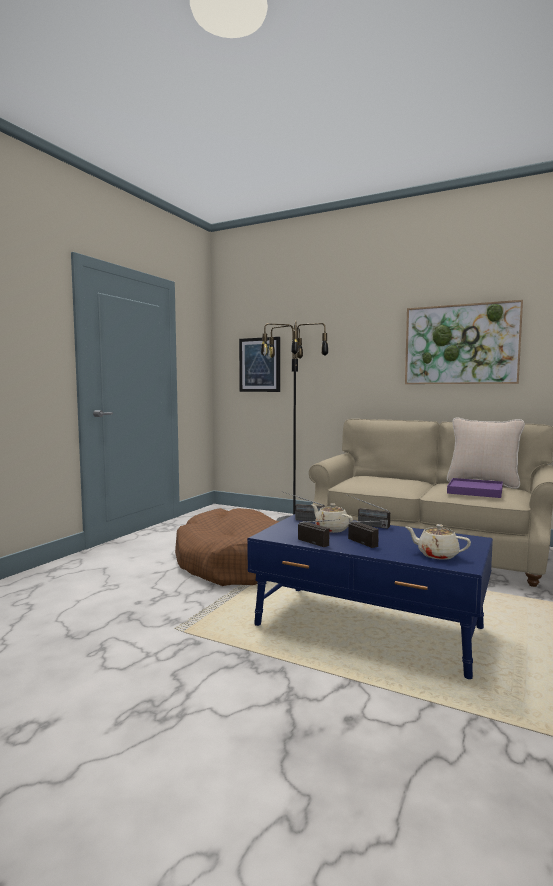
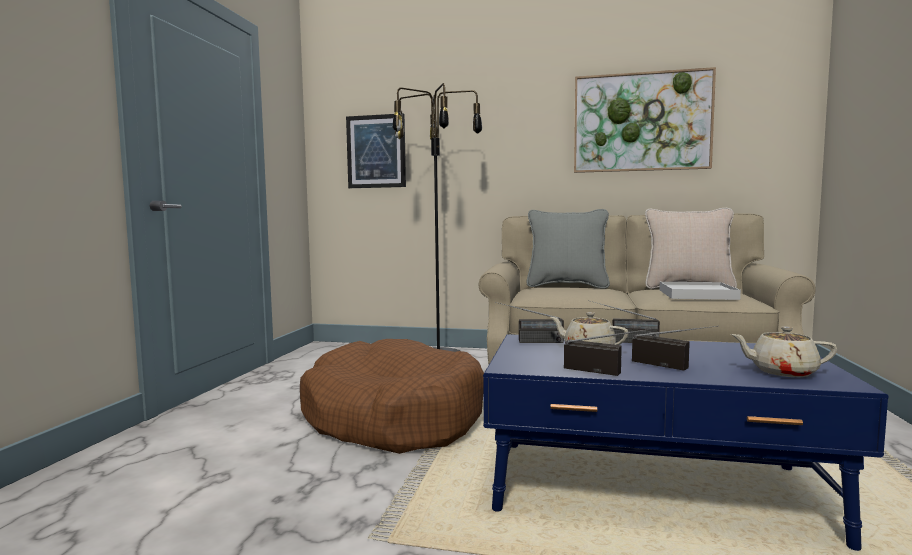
camera: 15 degrees left, 0 degrees up
purple tray [447,478,503,498] -> white tray [660,282,741,300]
none -> grey pillow [527,209,610,288]

